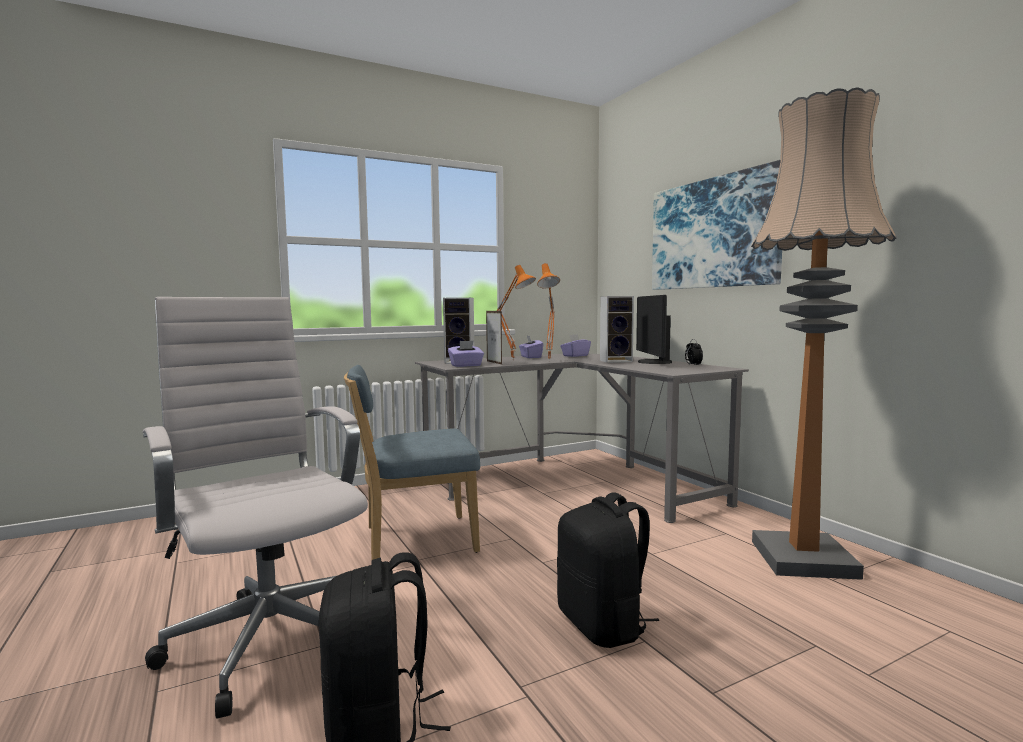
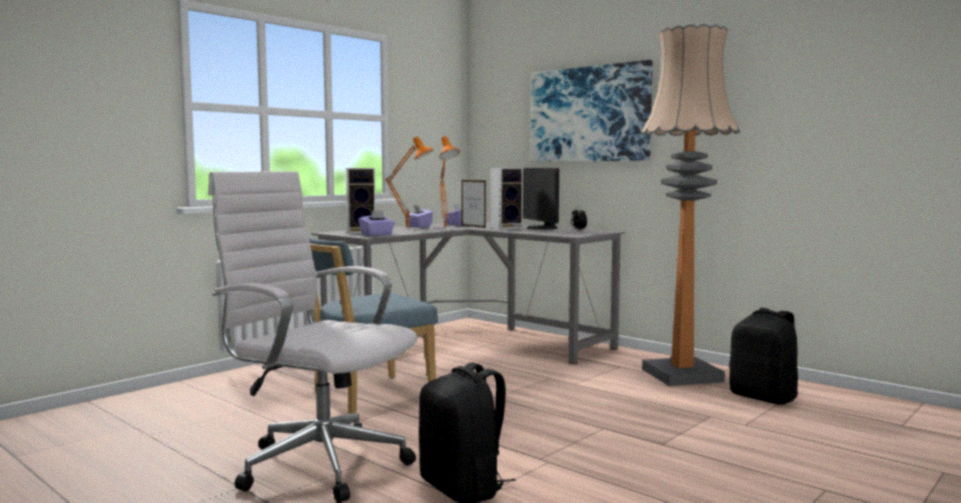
camera: 20 degrees left, 0 degrees up
picture frame [486,311,502,365] -> picture frame moved to [461,180,486,228]
black backpack [557,492,659,648] -> black backpack moved to [729,308,798,405]

